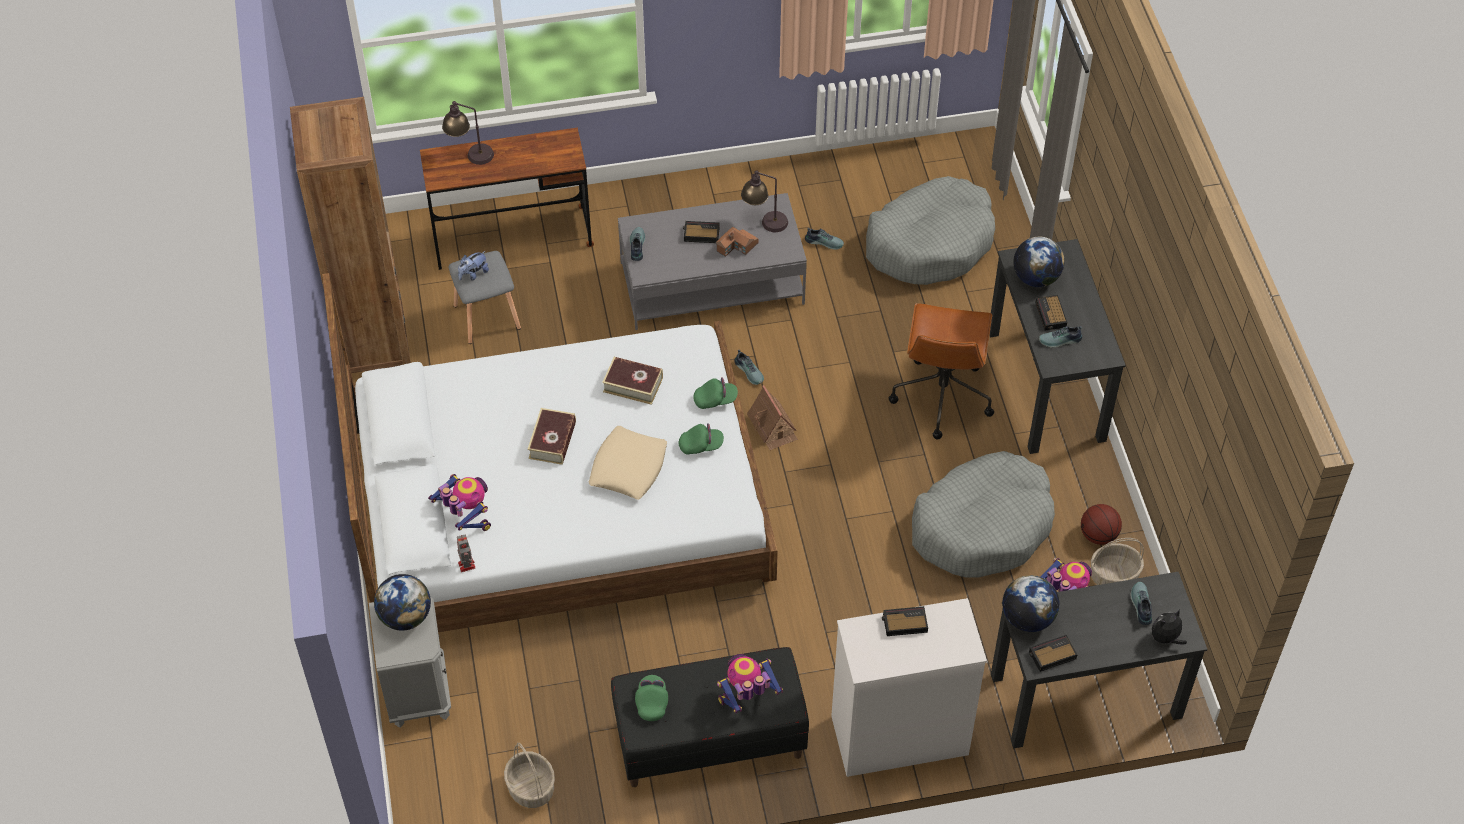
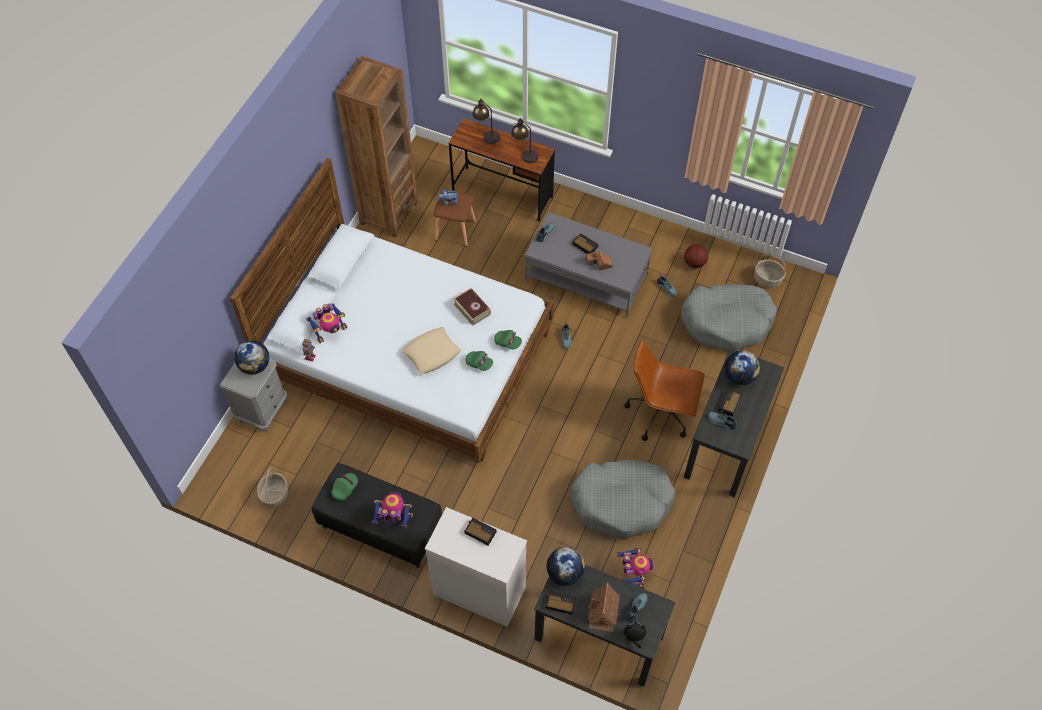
camera: 35 degrees right, 5 degrees up
toy robot [428,474,491,531] -> toy robot turned 60 degrees clockwise [306,303,347,344]
grey stool [448,251,521,344] -> brown stool [433,191,476,246]
book [527,408,576,465] -> none
table lamp [741,170,788,232] -> table lamp moved to [511,118,539,163]
toy house [747,385,798,450] -> toy house moved to [588,583,620,632]
brown office chair [889,303,994,439] -> brown office chair turned 60 degrees clockwise [624,340,705,441]
basketball [1081,504,1122,545] -> basketball moved to [684,244,708,268]
basket [1091,538,1144,585] -> basket moved to [754,254,786,288]

